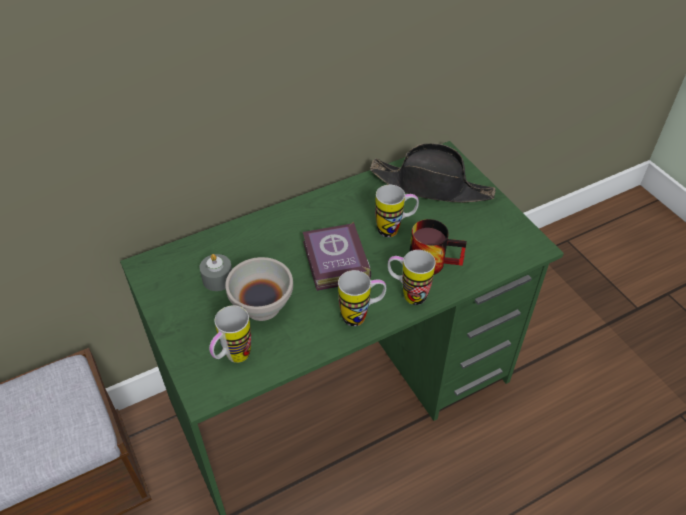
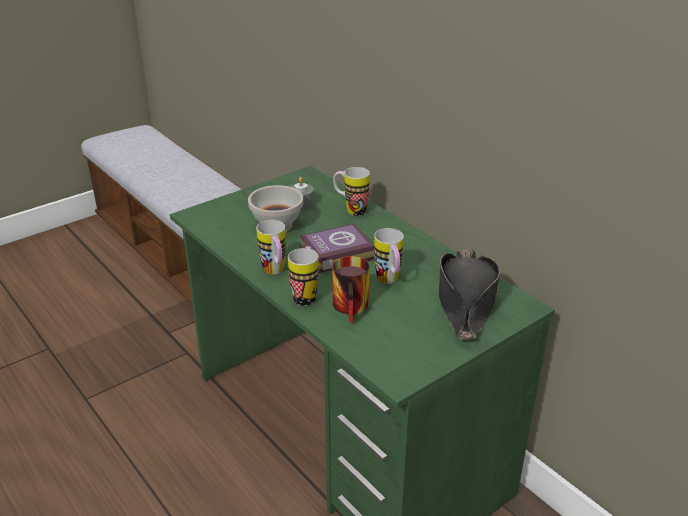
camera: 80 degrees right, 15 degrees down
mug [209,305,251,363] -> mug moved to [333,167,370,216]

